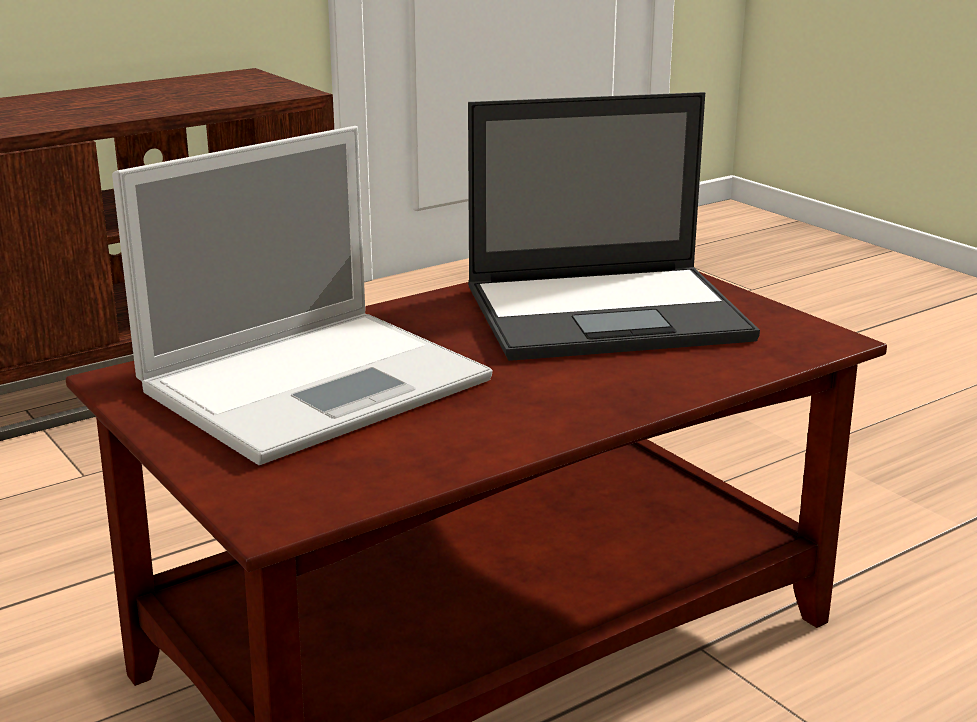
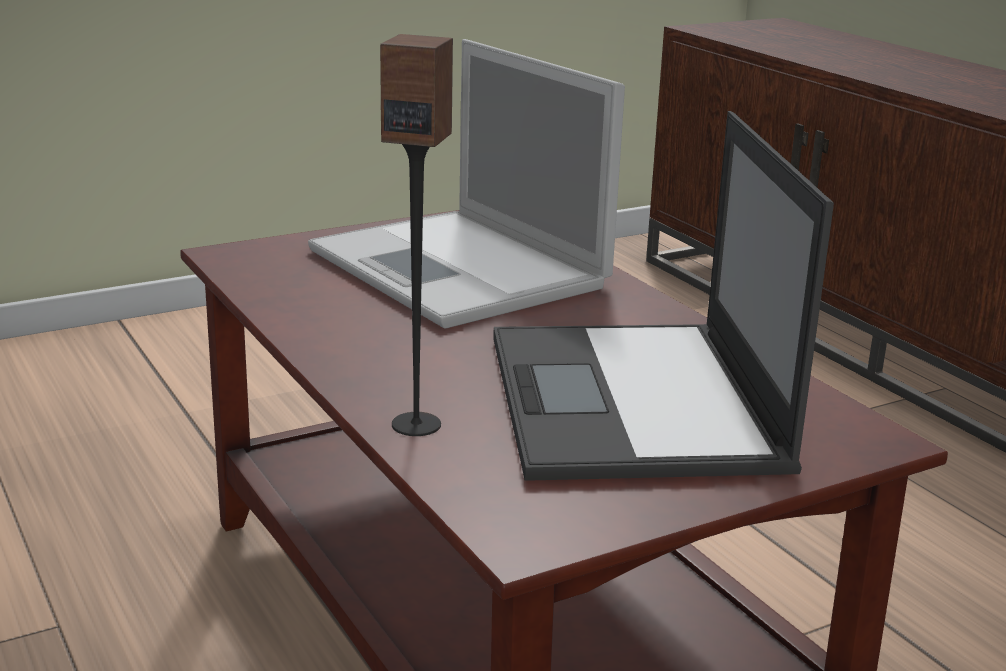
camera: 95 degrees right, 0 degrees up
none -> speaker [380,34,453,436]

